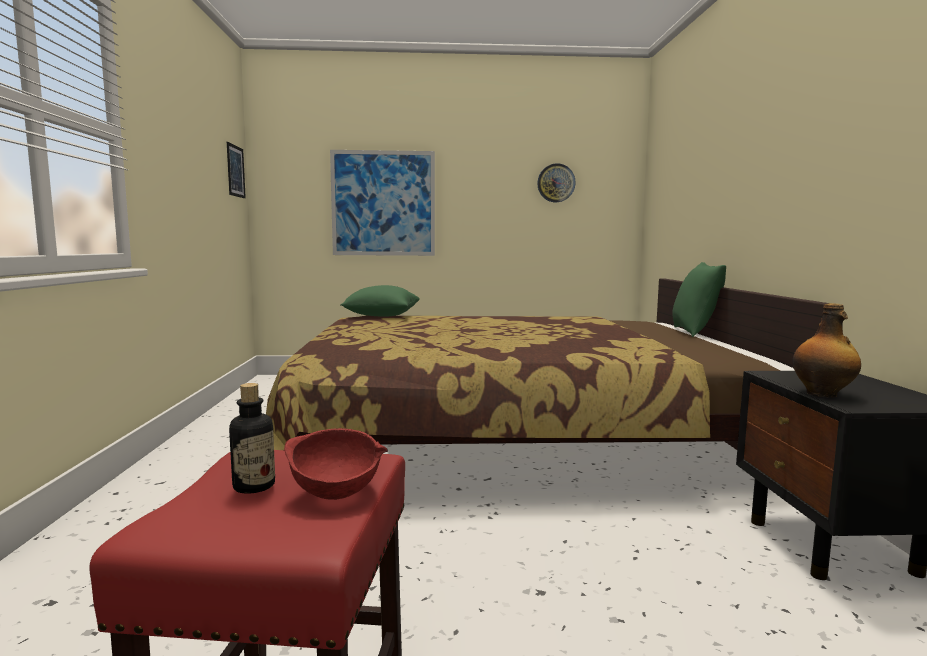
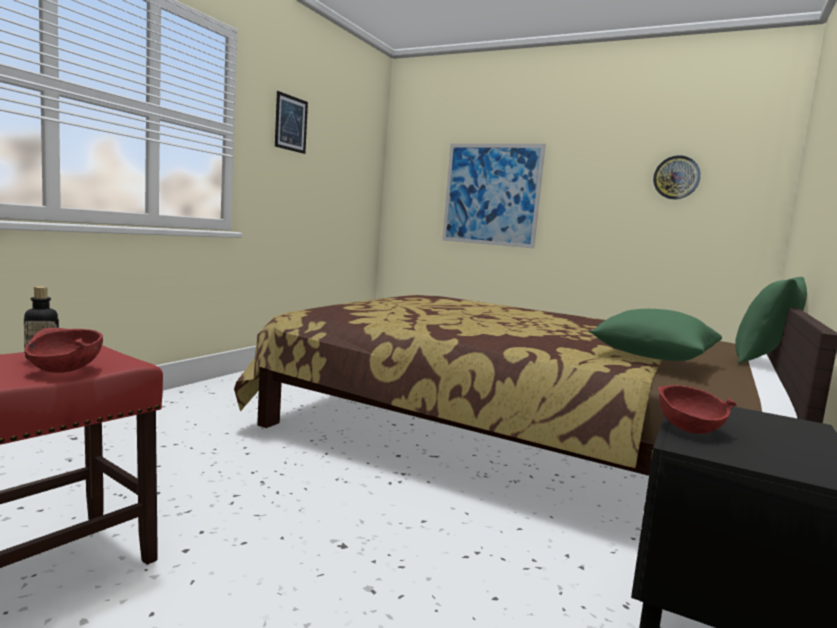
camera: 30 degrees right, 0 degrees up
picture [227,142,246,198] -> picture moved to [275,91,308,154]
green pillow [340,285,420,317] -> green pillow moved to [589,309,722,361]
bottle [793,303,861,398] -> red bowl [658,385,737,434]

